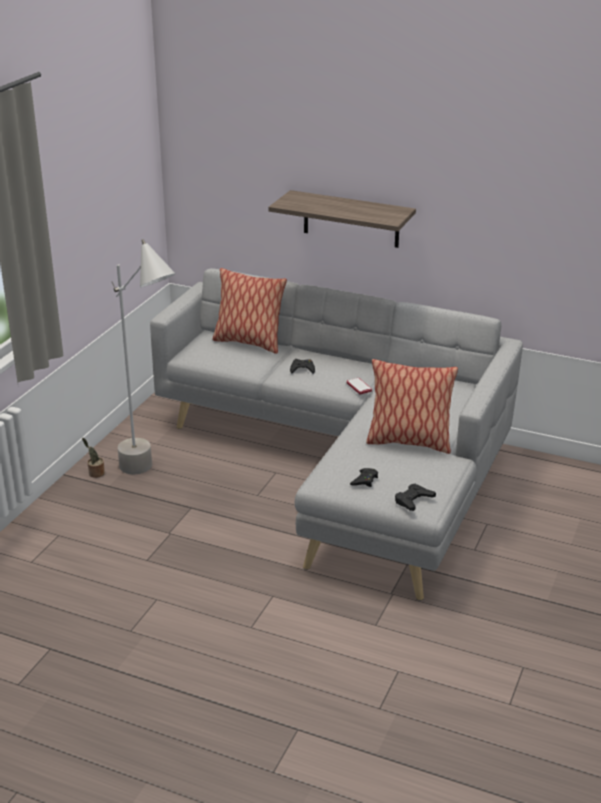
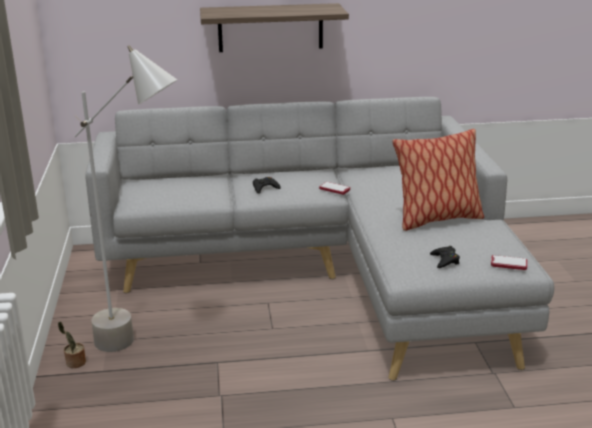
camera: 30 degrees left, 5 degrees down
pillow [212,268,287,354] -> none
black game controller [395,484,436,511] -> phone [491,255,527,270]

